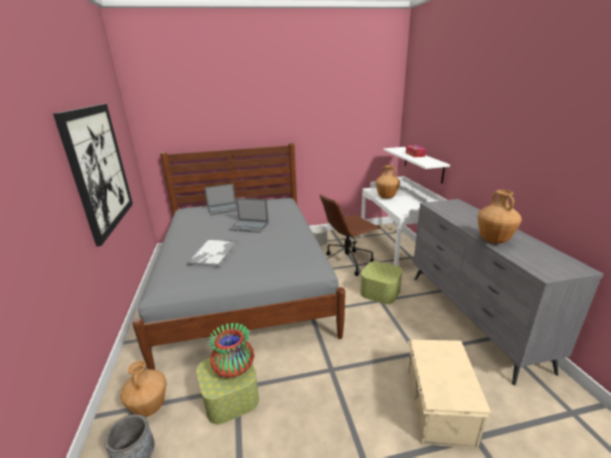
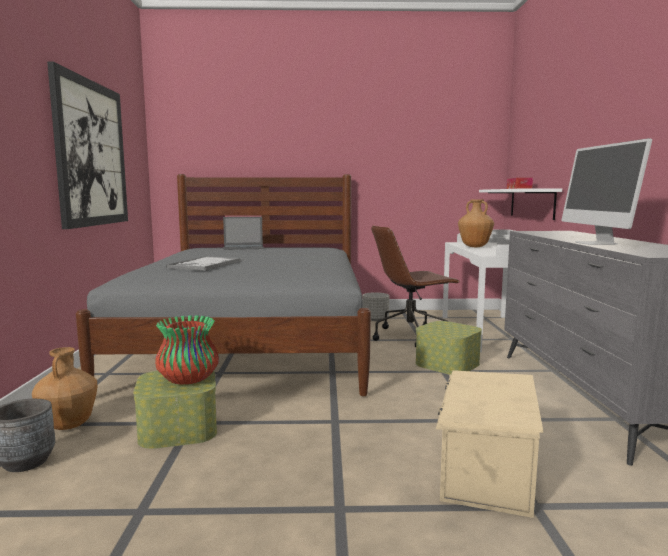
camera: 10 degrees right, 15 degrees down
laptop [229,198,269,233] -> none
brown vase [477,190,522,244] -> monitor [562,138,652,245]

